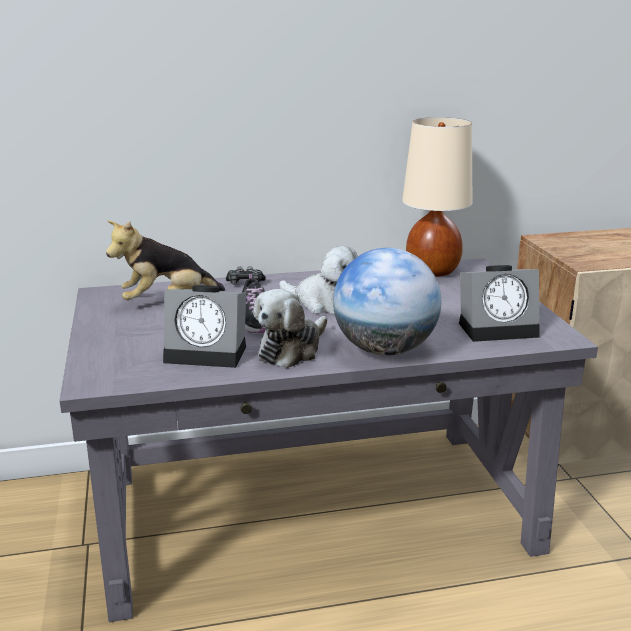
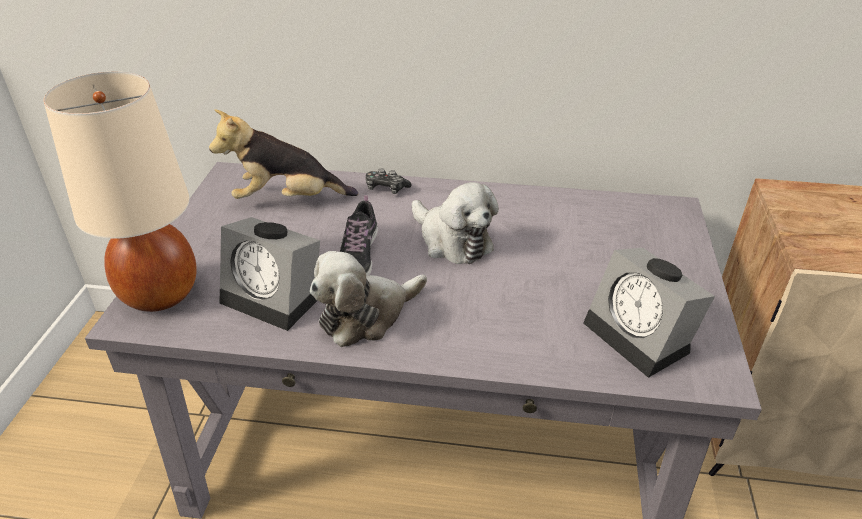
camera: 20 degrees right, 15 degrees up
globe [333,248,441,356] -> none
beige table lamp [402,117,472,277] -> beige table lamp moved to [43,72,197,312]
alarm clock [459,265,539,342] -> alarm clock turned 45 degrees clockwise [583,248,715,378]

